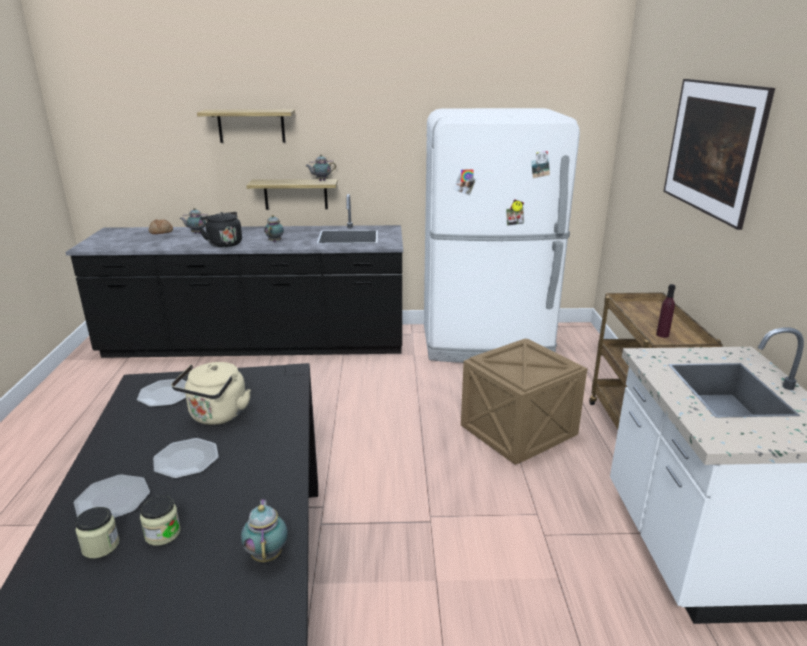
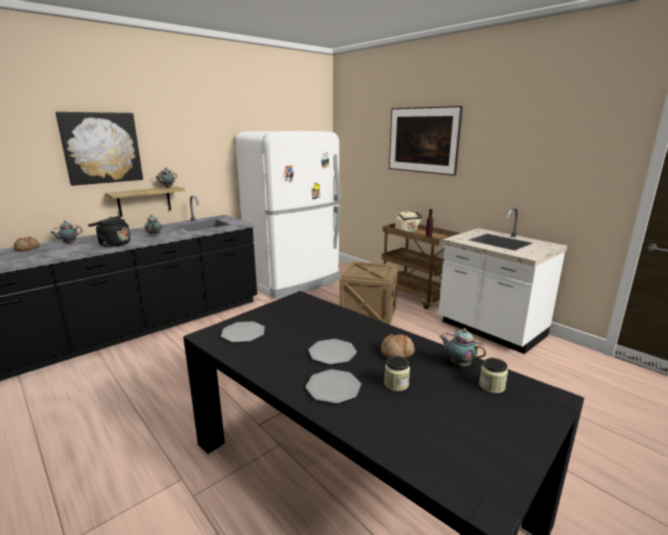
camera: 40 degrees left, 5 degrees down
jar [75,507,120,558] -> jar moved to [479,358,508,393]
beige kettle [171,362,251,425] -> beige kettle moved to [395,211,422,233]
shelf [197,109,295,143] -> picture [55,112,143,186]
none -> bread [381,334,415,358]

